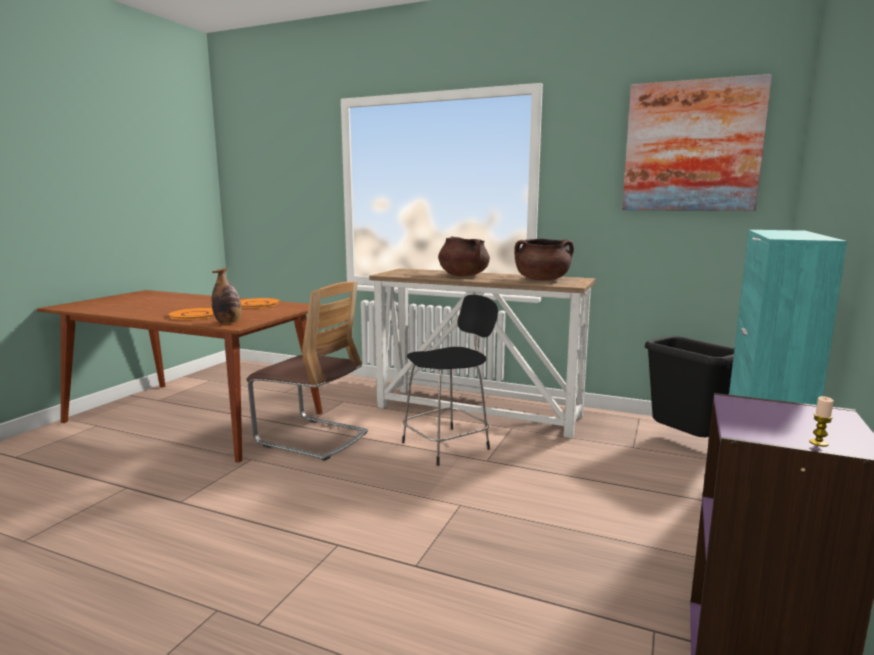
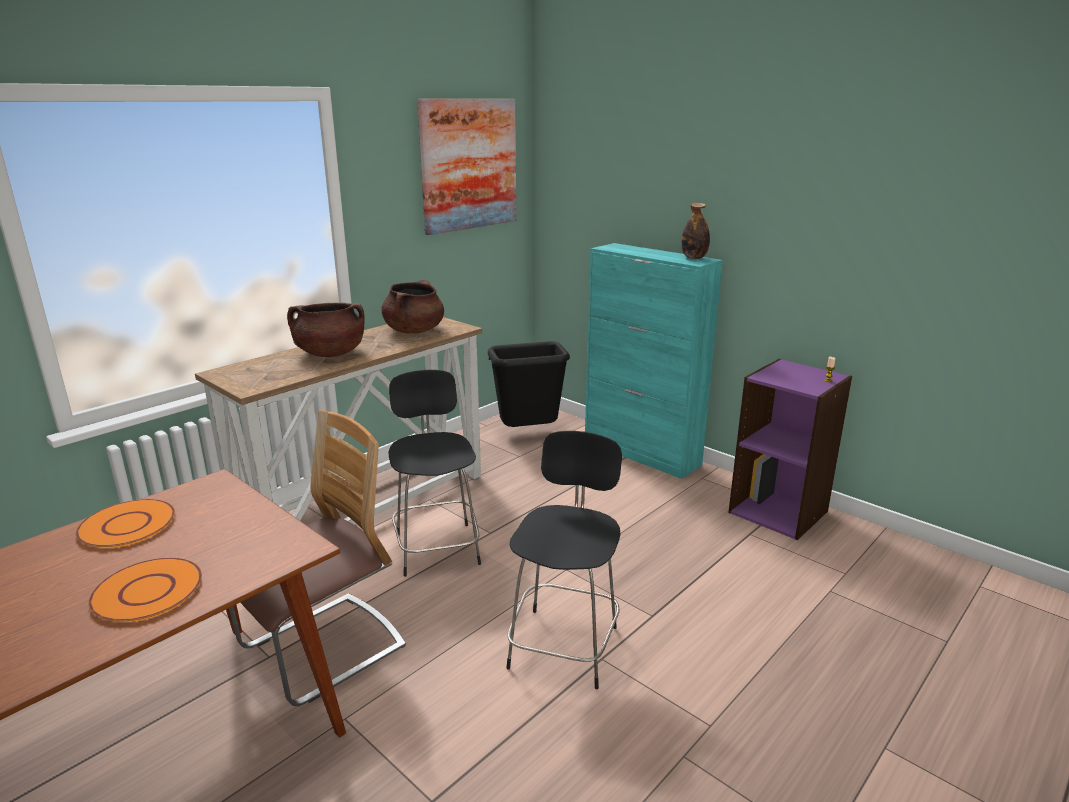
camera: 70 degrees left, 10 degrees up
bottle [212,268,242,324] -> bottle moved to [681,202,710,259]
none -> black stool [506,431,622,689]

